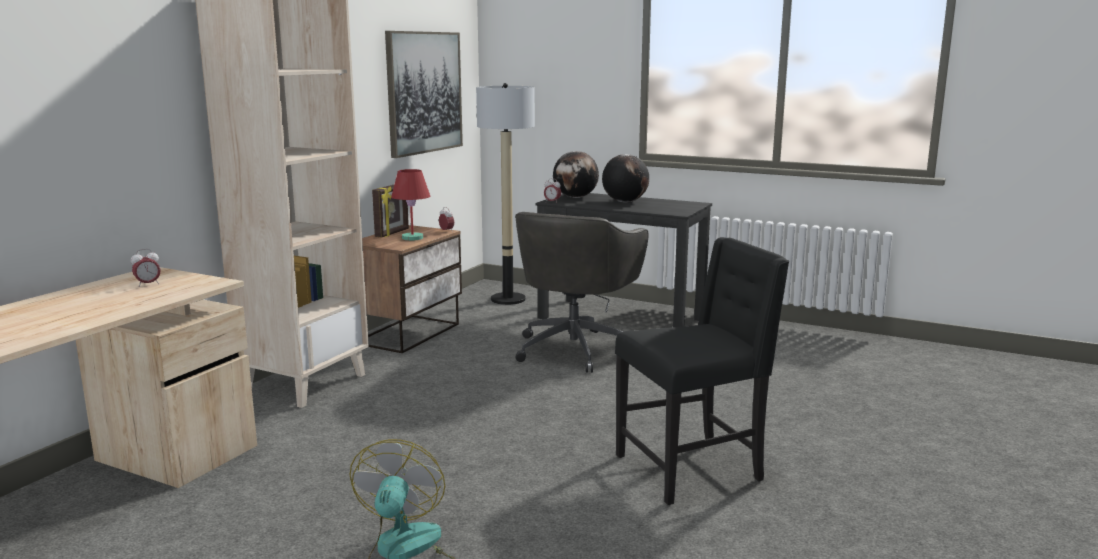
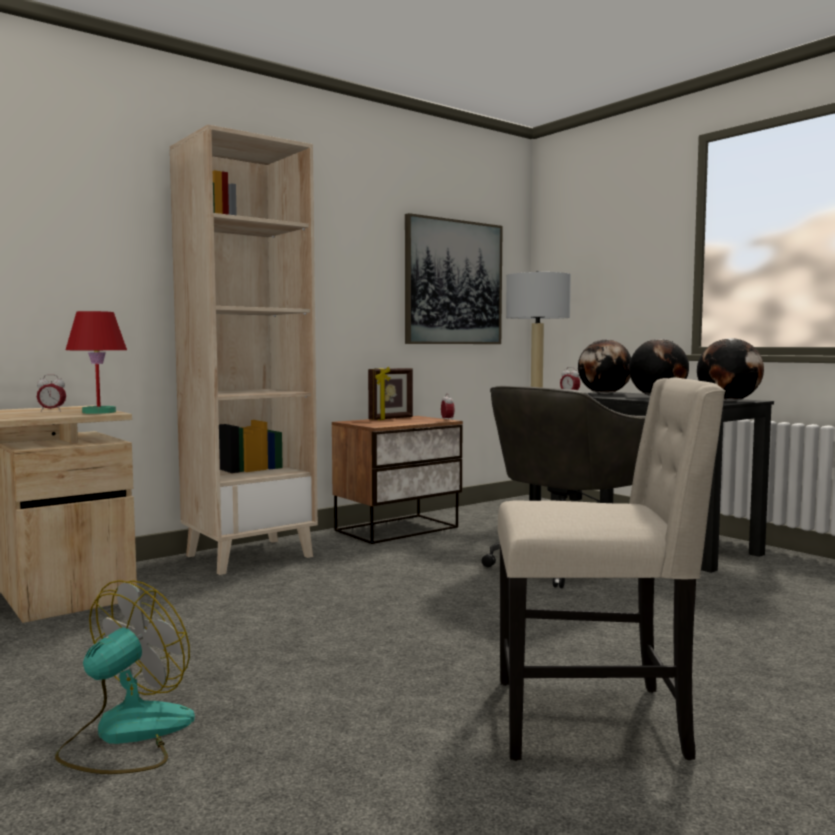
camera: 25 degrees right, 10 degrees down
red table lamp [391,169,430,241] -> red table lamp moved to [66,311,127,414]
black chair [615,237,789,505] -> beige chair [497,377,726,761]
none -> globe [697,338,764,401]

